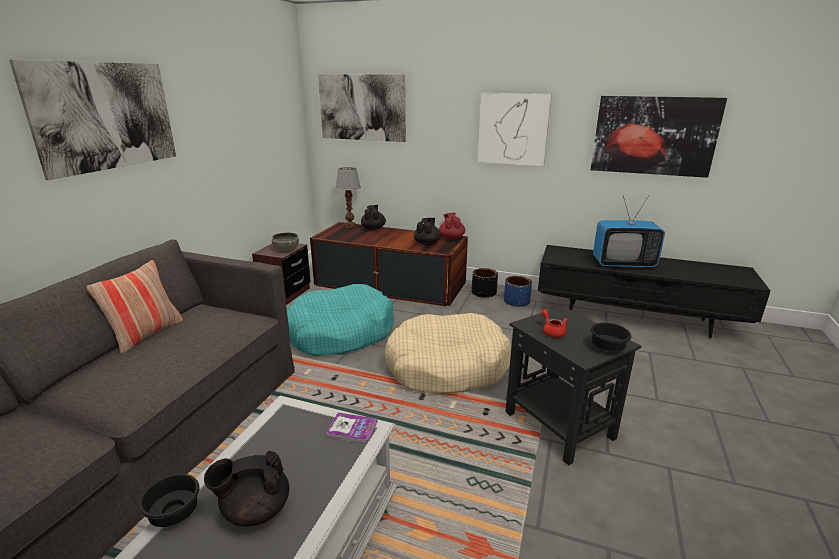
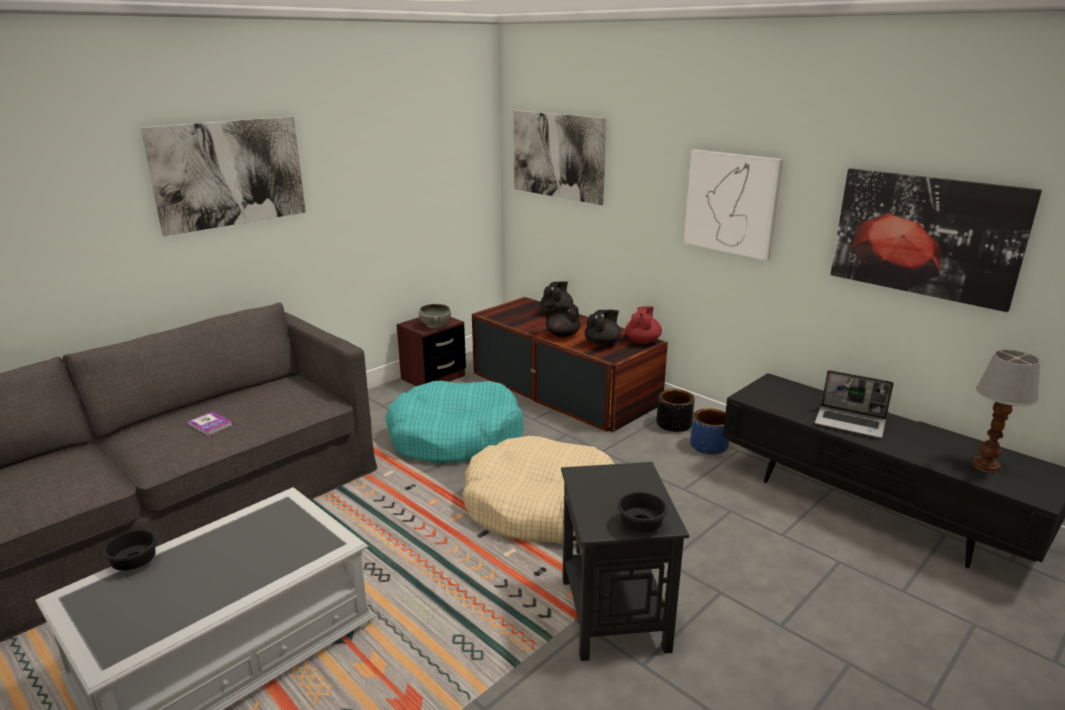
camera: 25 degrees right, 0 degrees up
pillow [86,260,183,354] -> none
black teapot [204,451,289,526] -> black teapot moved to [542,302,580,338]
book [326,413,377,443] -> book moved to [187,411,233,436]
table lamp [336,167,361,227] -> table lamp moved to [972,350,1040,473]
red teapot [541,309,568,338] -> none
television [593,195,665,268] -> laptop [815,370,894,438]

